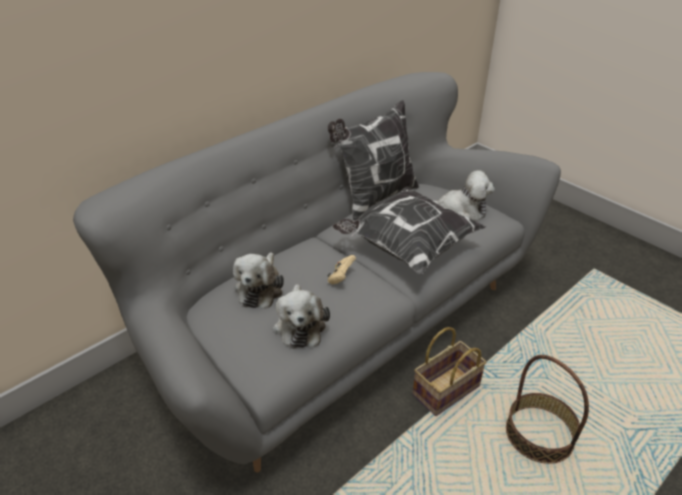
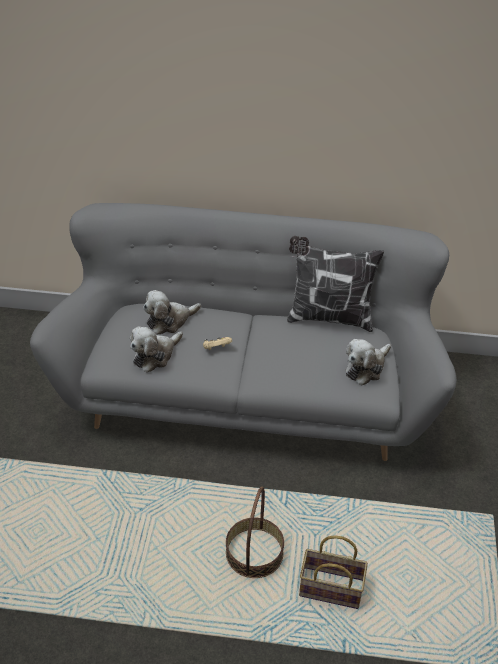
camera: 50 degrees right, 5 degrees up
pillow [333,186,486,274] -> none
basket [413,327,487,416] -> basket moved to [299,535,368,609]
plush toy [432,170,495,220] -> plush toy turned 75 degrees clockwise [346,339,391,385]

